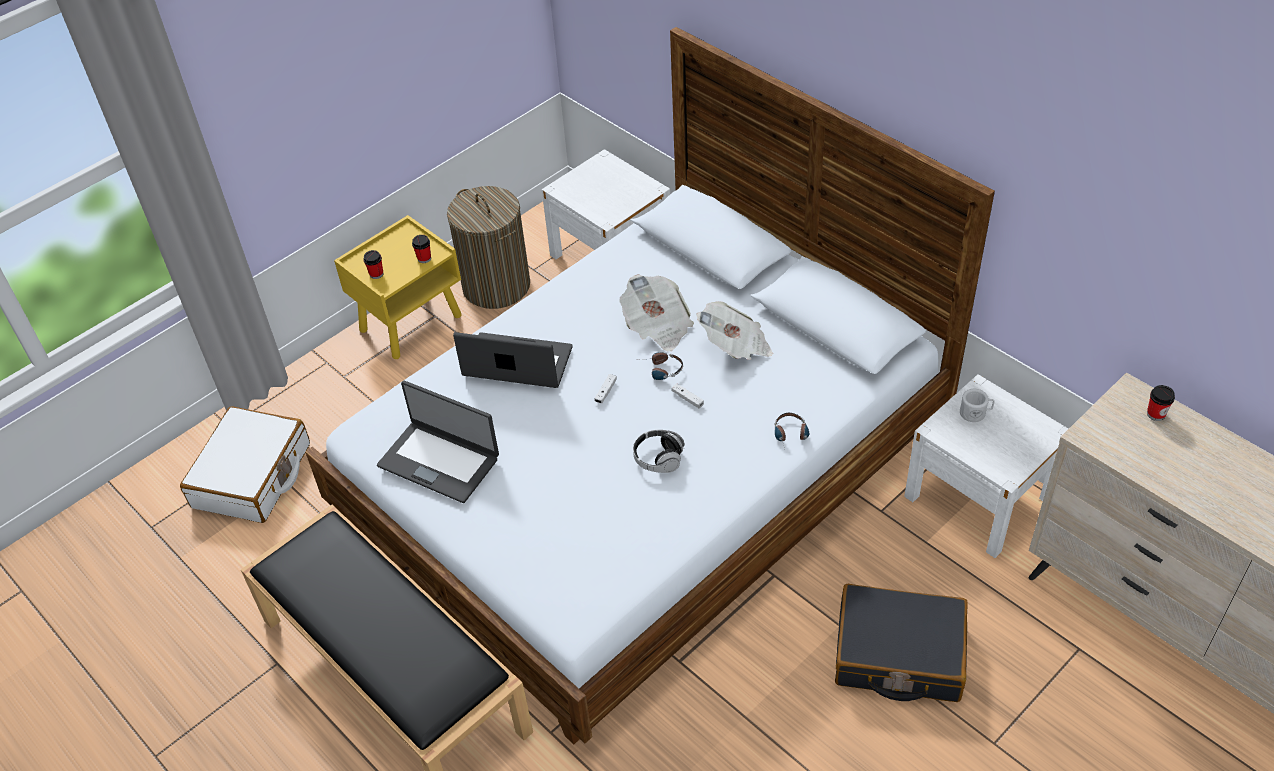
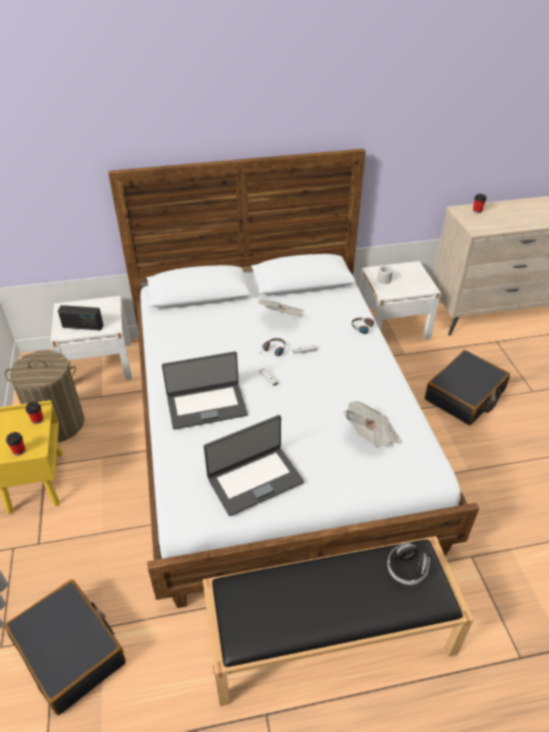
camera: 60 degrees left, 5 degrees down
white suitcase [180,406,310,523] -> black suitcase [5,579,126,715]
laptop [453,332,573,388] -> laptop turned 150 degrees counterclockwise [162,351,248,430]
newspaper [619,274,694,351] -> newspaper moved to [344,401,402,448]
headphones [633,430,685,473] -> headphones moved to [387,542,430,585]
none -> radio [58,305,103,330]

